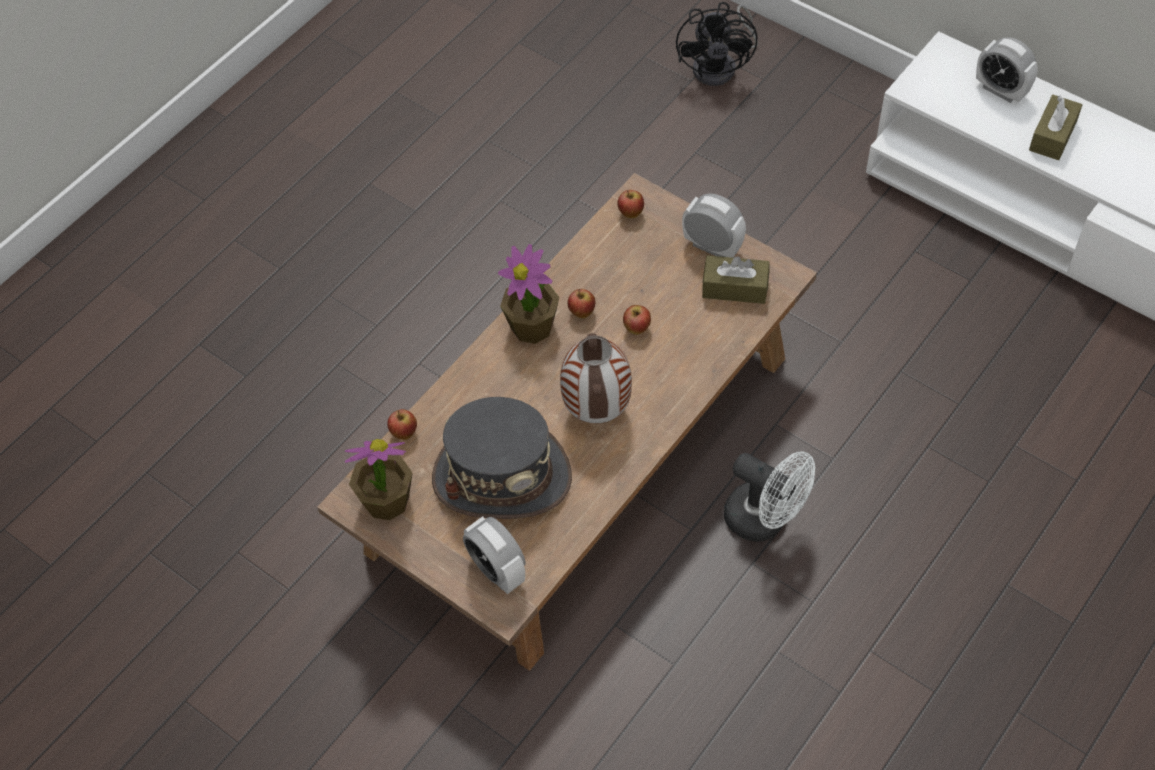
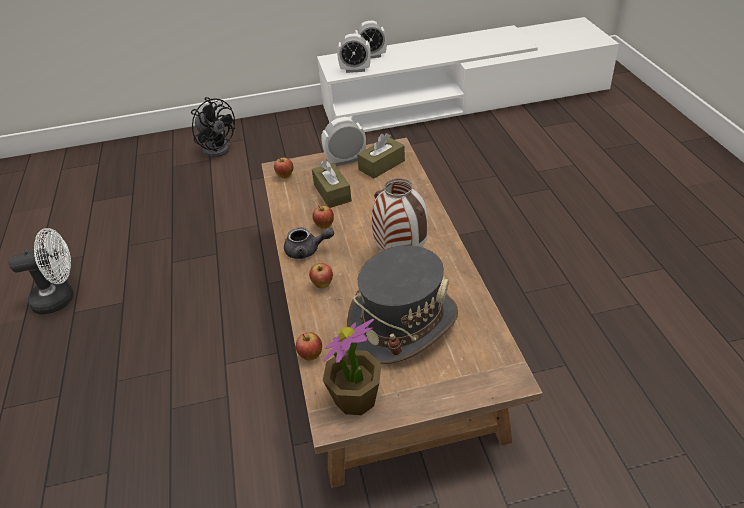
camera: 50 degrees left, 15 degrees down
alarm clock [463,516,526,594] -> alarm clock moved to [337,34,371,73]
potted plant [498,244,559,344] -> grey teapot [284,227,334,259]
apple [623,305,651,335] -> apple moved to [309,263,333,288]
white fan [724,451,815,542] -> white fan moved to [9,228,73,315]
brown tissue box [1029,95,1082,160] -> brown tissue box moved to [312,160,352,208]

